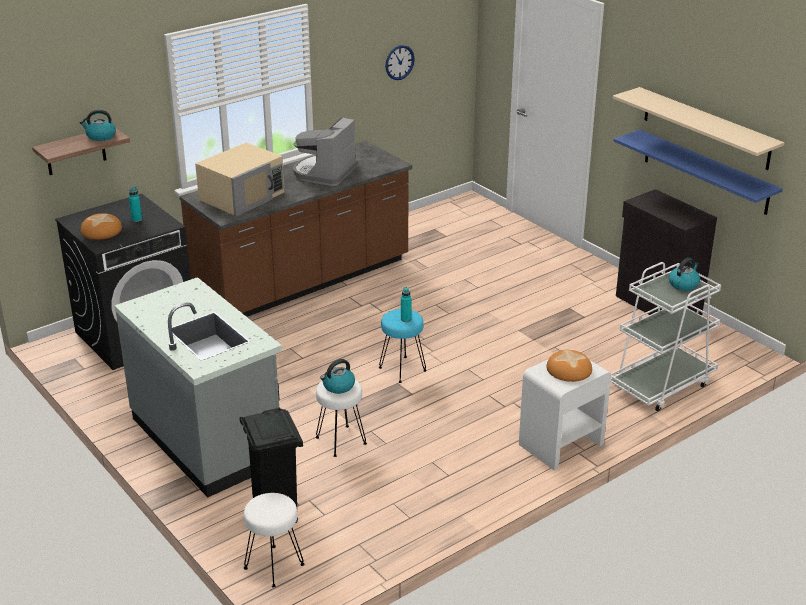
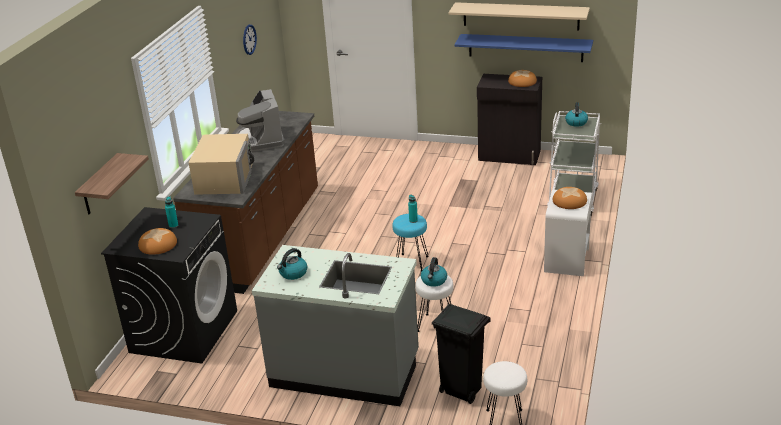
camera: 35 degrees left, 0 degrees up
kettle [80,110,116,141] -> kettle moved to [277,248,307,280]
none -> bread [508,70,537,87]

